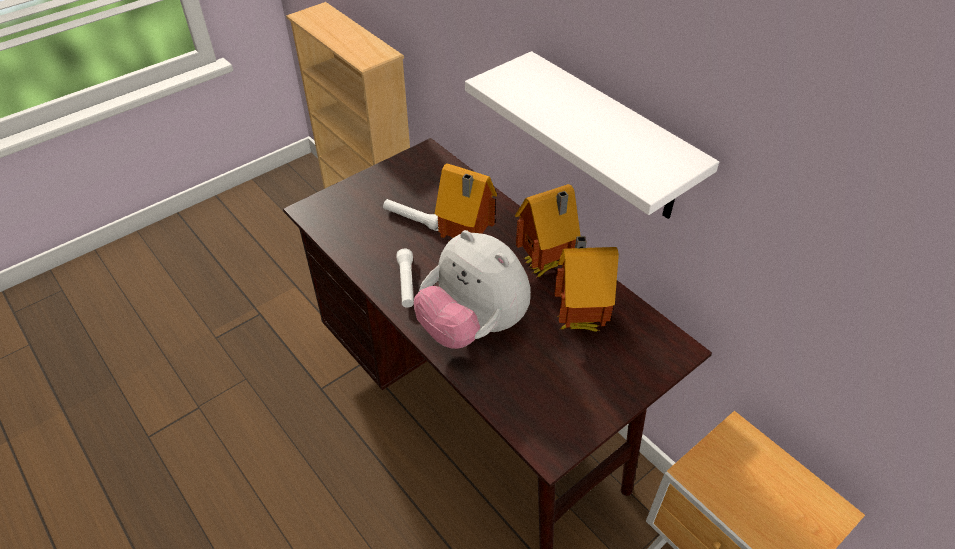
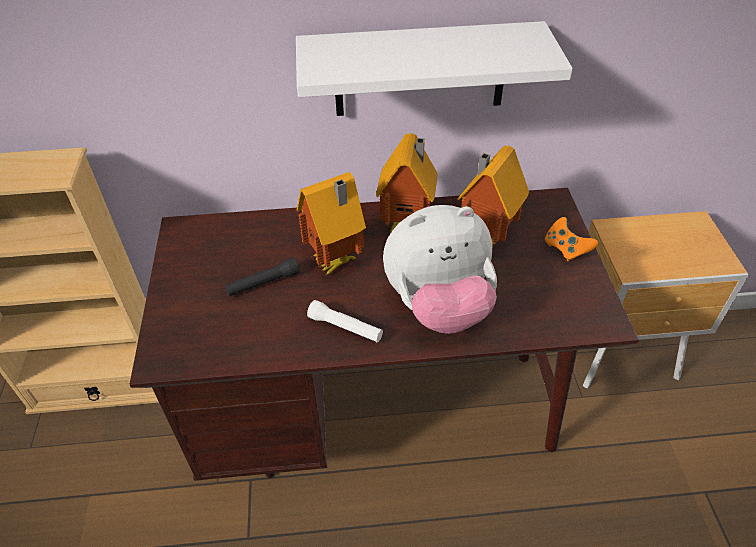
camera: 55 degrees left, 0 degrees up
white flashlight [383,199,439,231] -> black flashlight [225,257,299,296]
none -> orange game controller [545,217,598,262]

